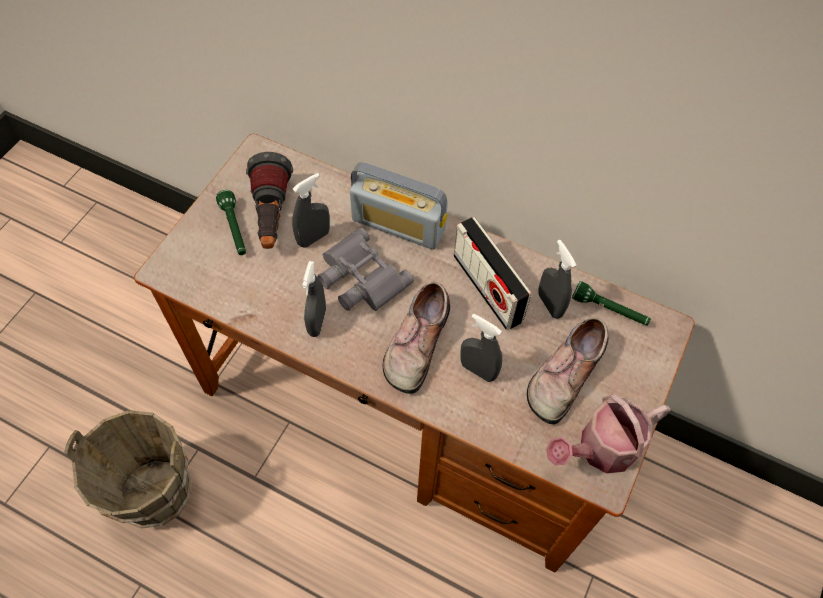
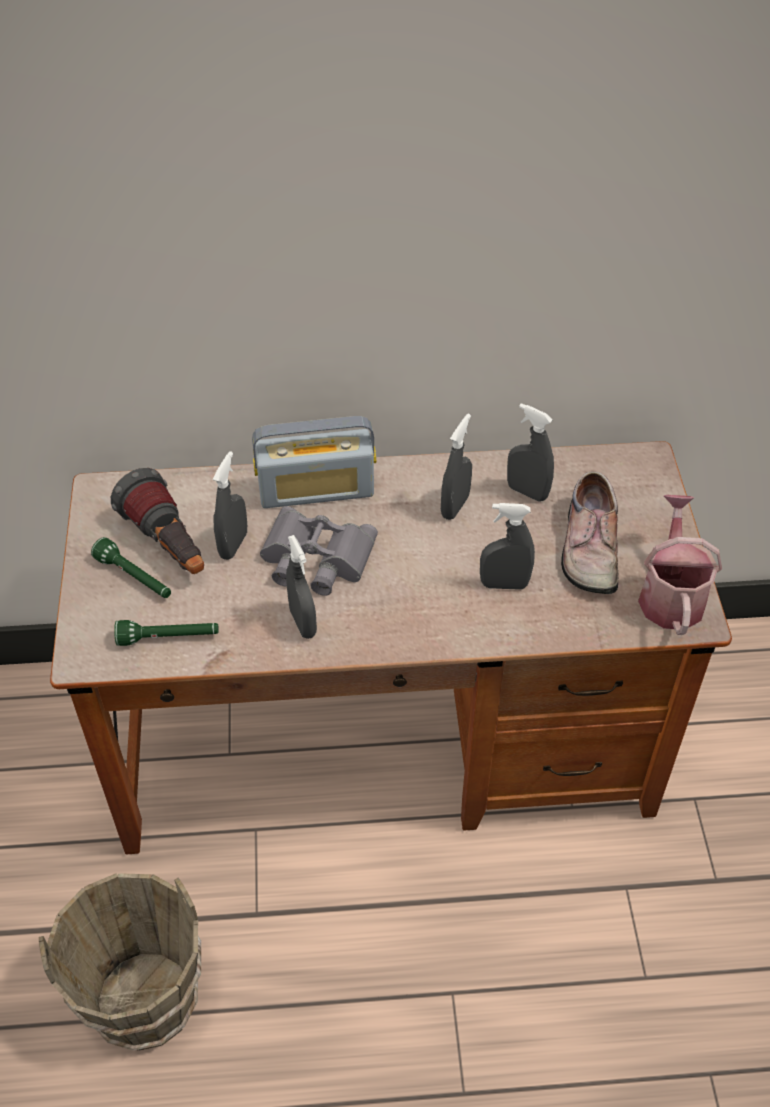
camera: 30 degrees left, 10 degrees down
shoe [383,282,450,394] -> none
radio [454,217,531,330] -> grey spray bottle [441,414,472,520]
watering can [546,394,671,473] -> watering can turned 150 degrees clockwise [638,495,722,635]
green flashlight [572,281,651,326] -> green flashlight moved to [114,620,219,646]

